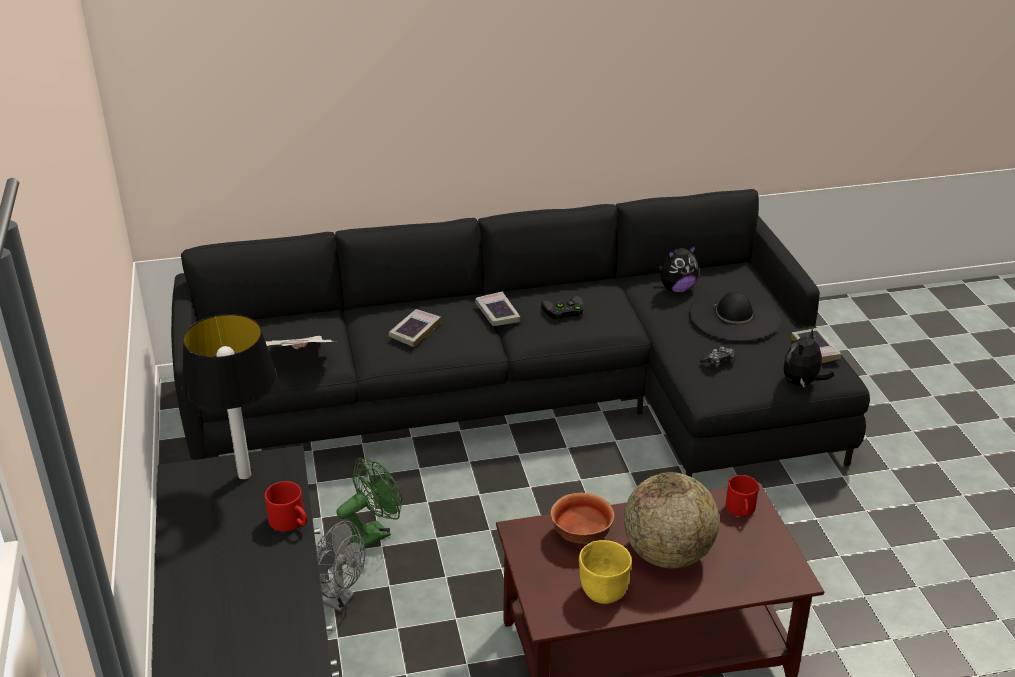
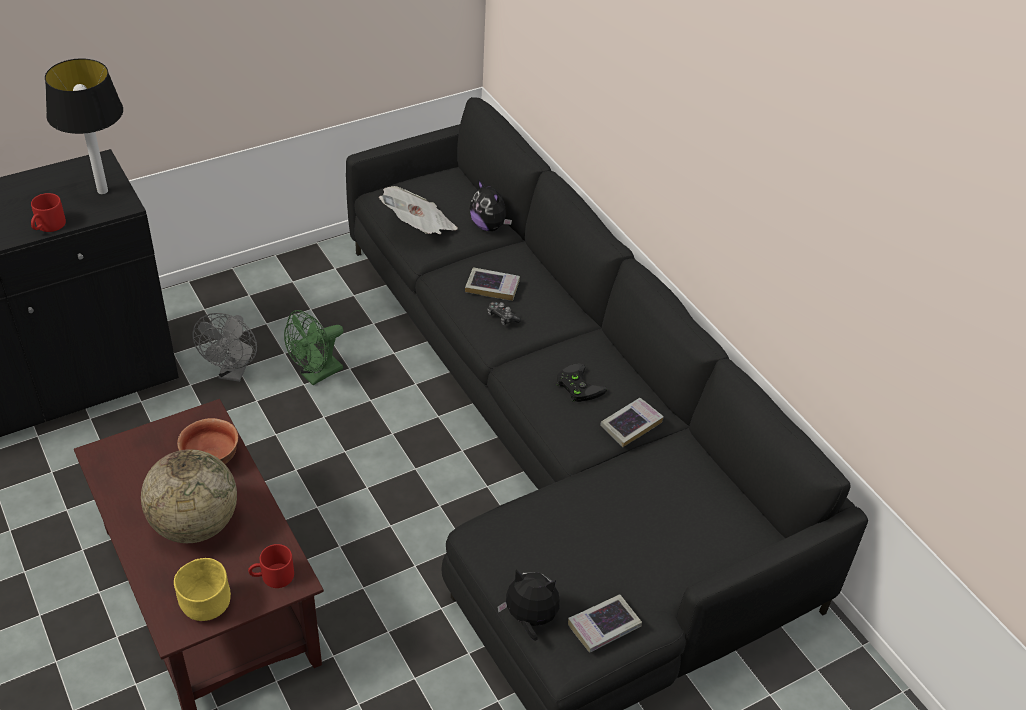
camera: 70 degrees right, 10 degrees up
green fan [336,458,402,550] -> green fan turned 105 degrees clockwise [284,310,344,385]
book [475,292,520,326] -> book moved to [600,398,664,447]
yellow bowl [579,540,632,604] -> yellow bowl moved to [174,558,231,621]
plush toy [657,245,699,293] -> plush toy moved to [470,179,512,231]
black hat [689,291,780,341] -> none
game controller [700,347,735,367] -> game controller moved to [487,302,521,325]

